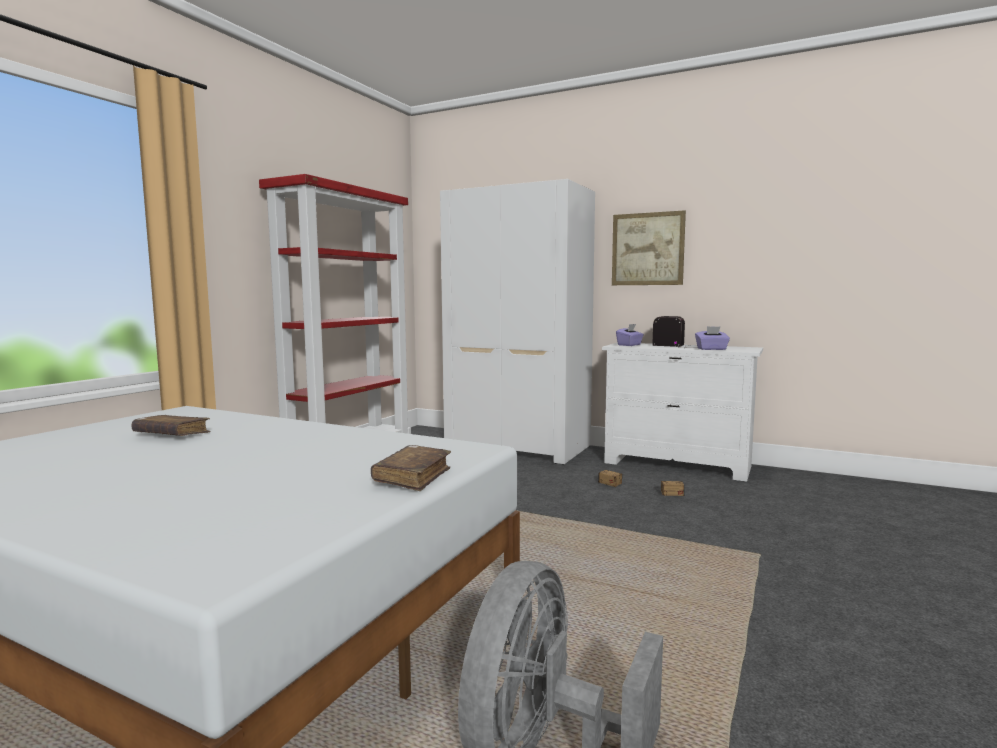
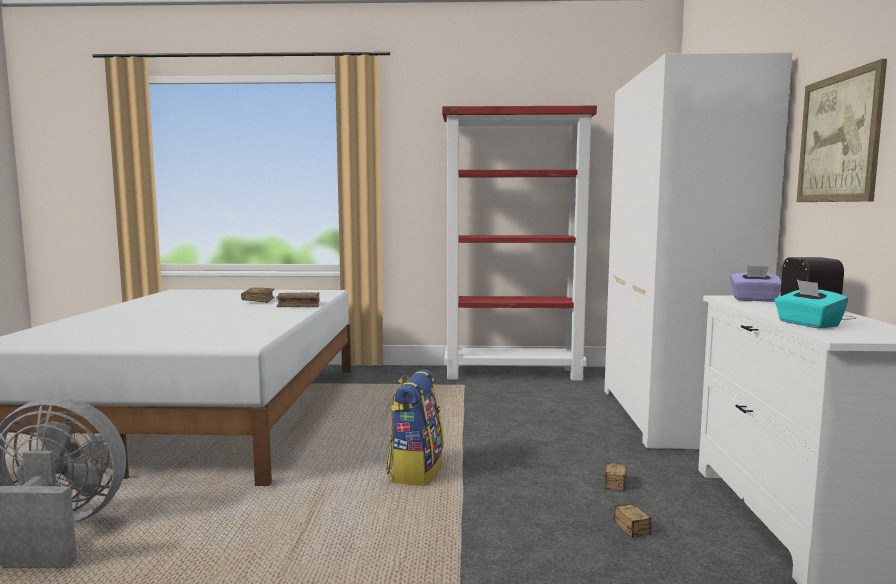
camera: 65 degrees right, 0 degrees up
brown book [371,445,451,491] -> brown book moved to [276,292,320,307]
purple tissue box [695,326,730,350] -> turquoise tissue box [774,280,848,328]
none -> backpack [386,369,444,486]

